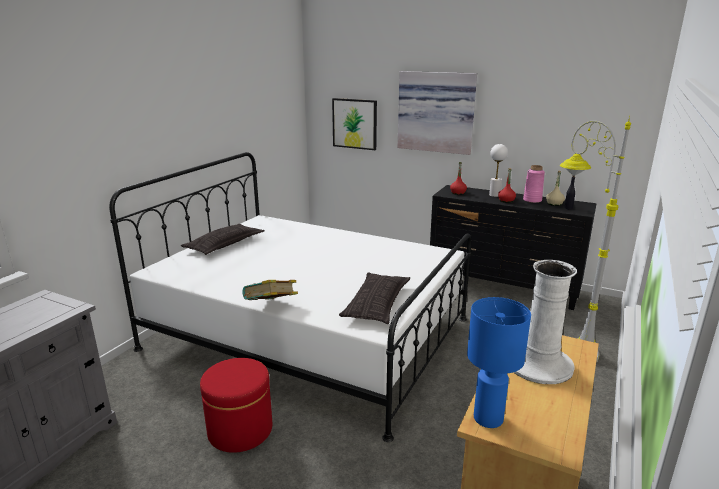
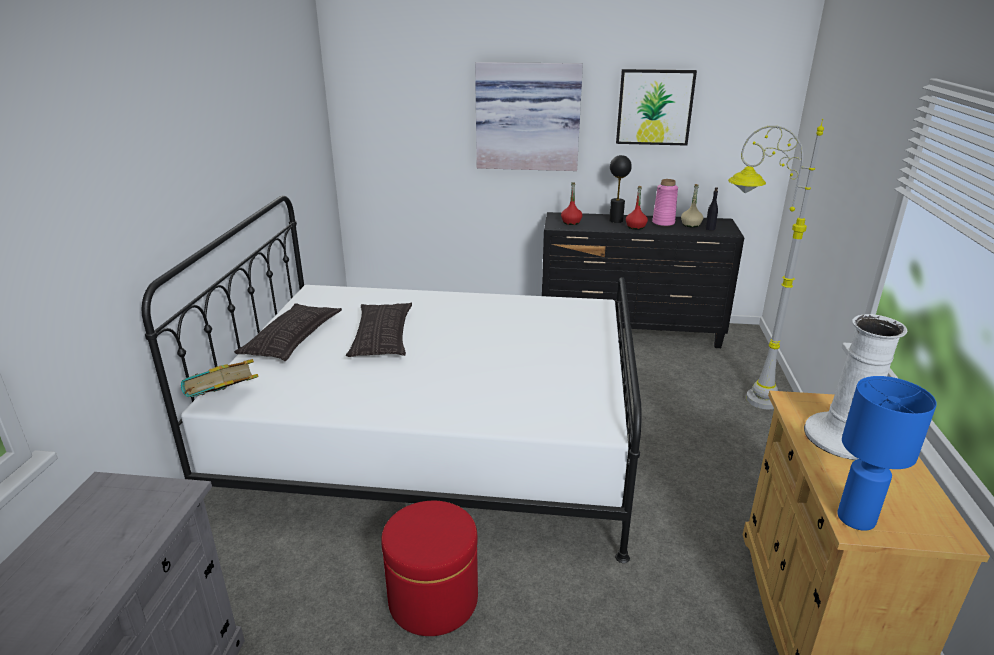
camera: 20 degrees left, 5 degrees up
book [242,280,298,300] -> book moved to [181,359,259,397]
picture [332,98,377,150] -> picture moved to [616,69,697,146]
pillow [339,272,410,324] -> pillow moved to [346,303,412,357]
white table lamp [489,144,508,197] -> black table lamp [609,155,632,223]

